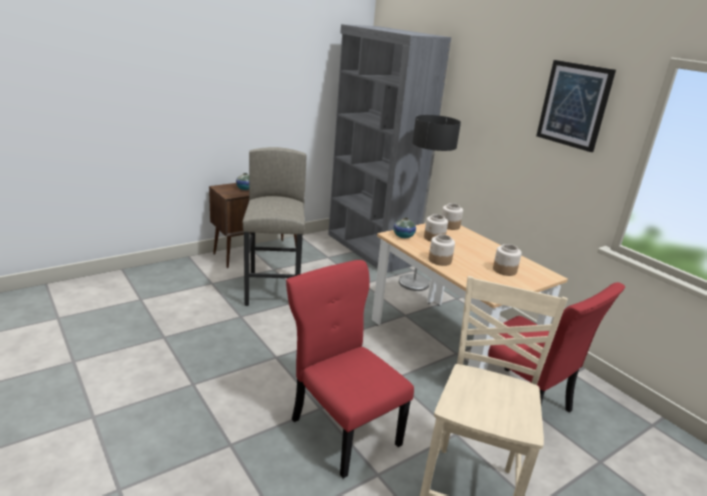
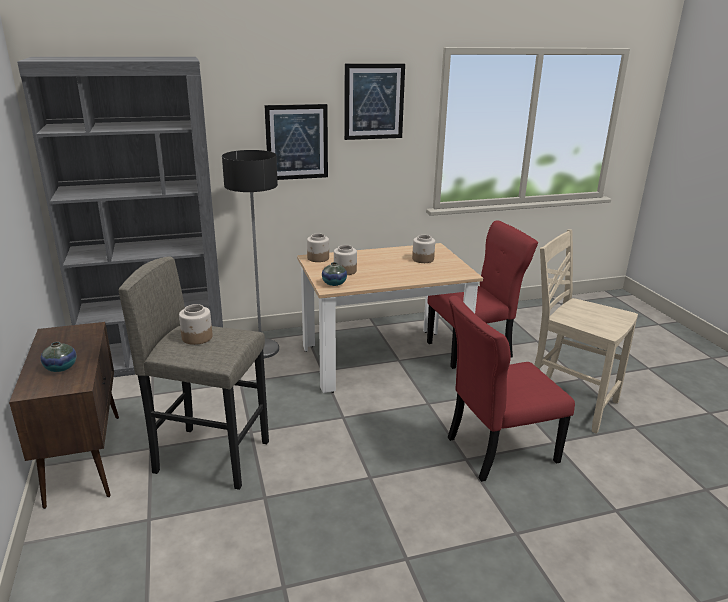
camera: 70 degrees left, 0 degrees up
jar [428,234,455,266] -> jar moved to [179,304,213,345]
none -> picture [264,104,328,180]

